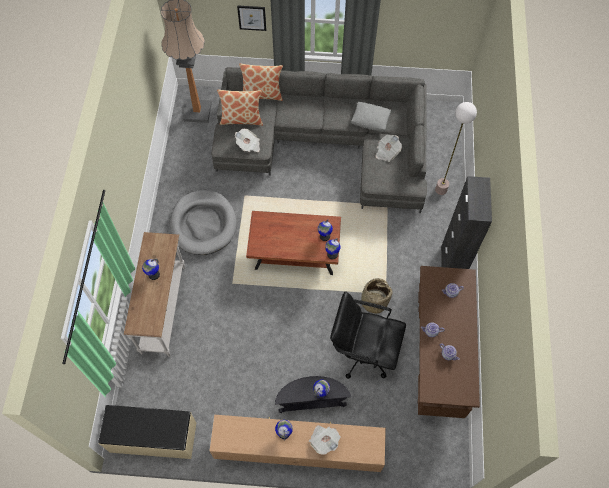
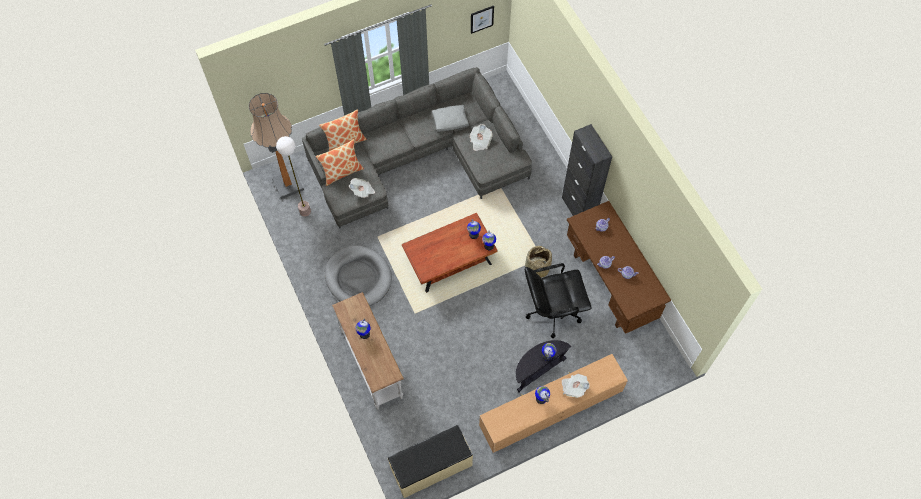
camera: 30 degrees left, 0 degrees up
picture [237,5,266,31] -> picture moved to [471,5,494,34]
floor lamp [435,102,477,195] -> floor lamp moved to [276,136,311,217]

